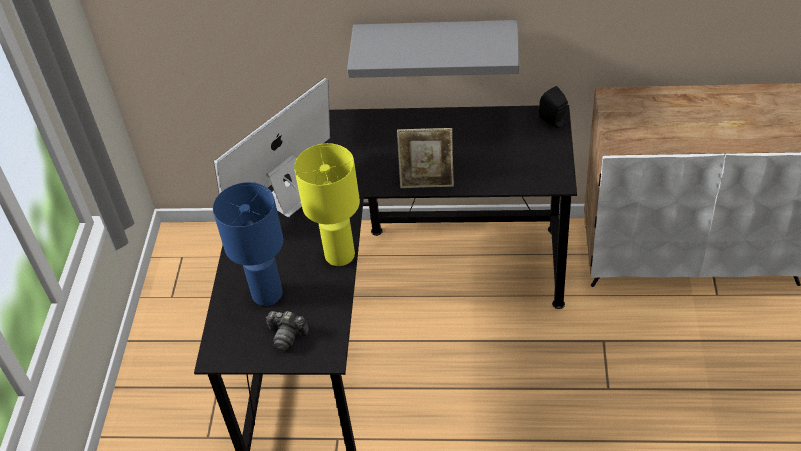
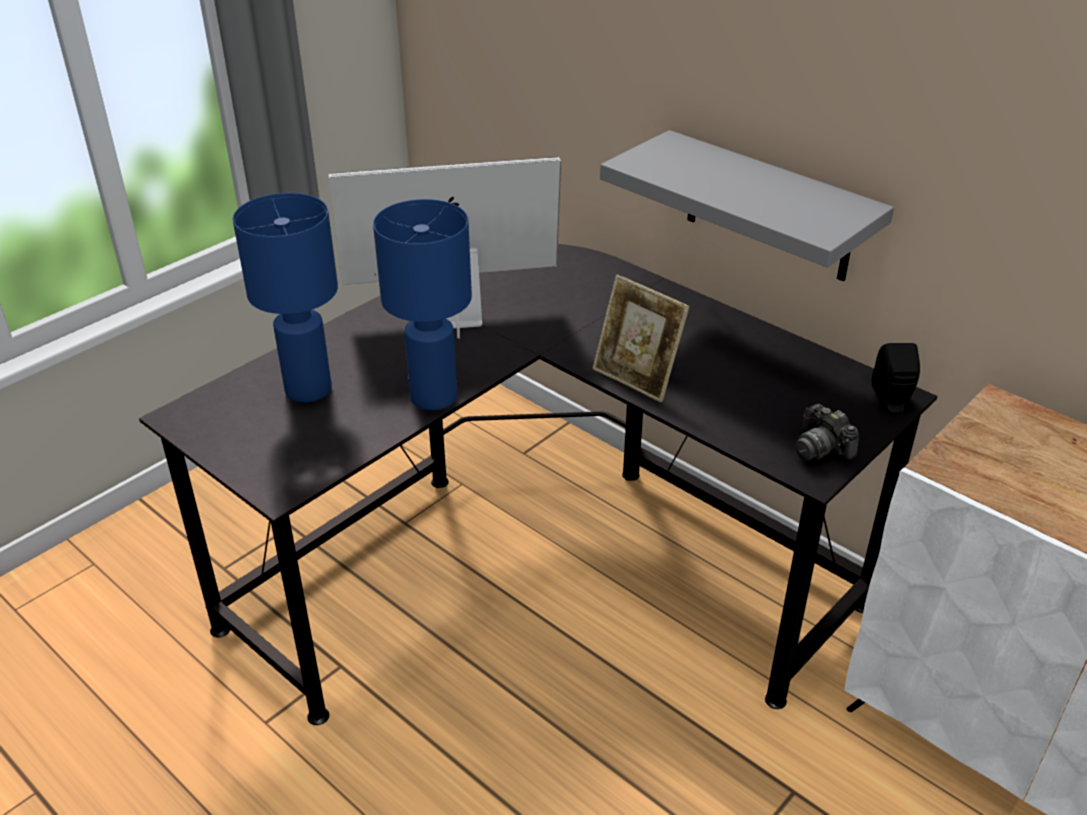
camera: 35 degrees right, 10 degrees down
camera [266,311,309,351] -> camera moved to [795,404,859,462]
yellow table lamp [294,143,360,266] -> blue table lamp [373,199,472,410]

